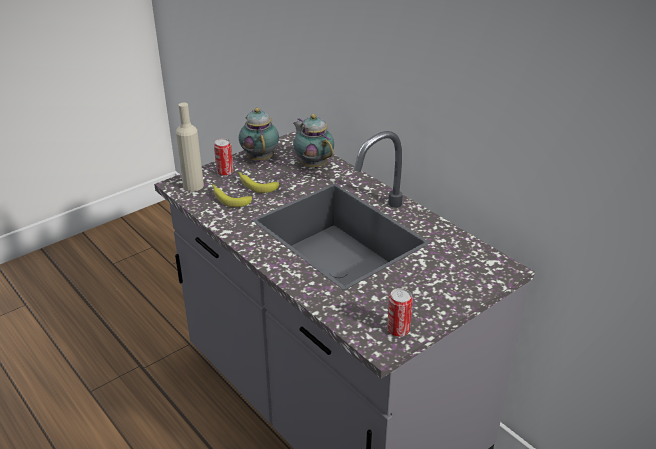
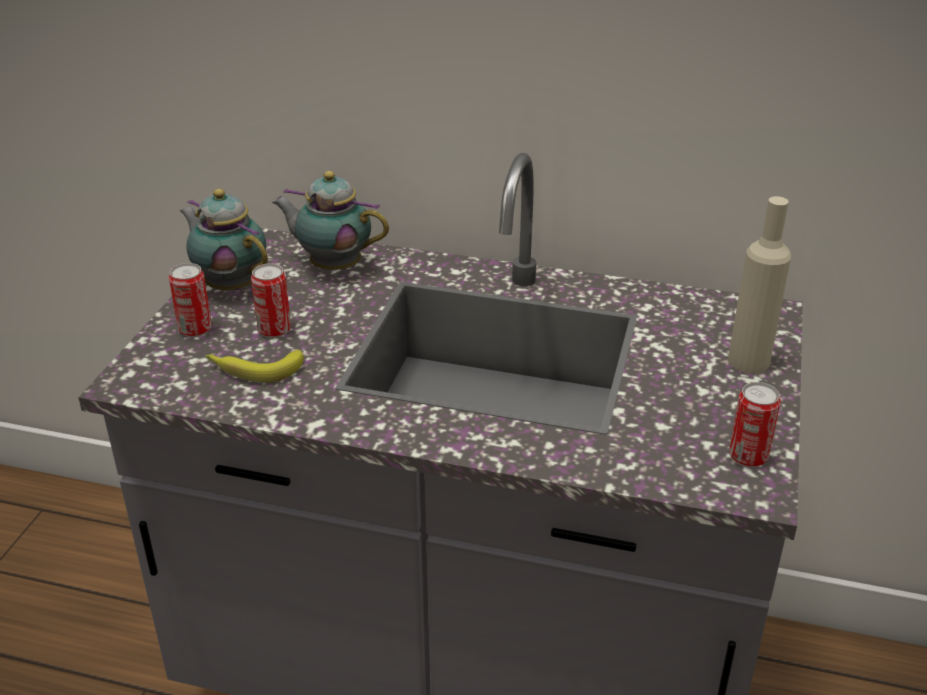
camera: 35 degrees left, 0 degrees up
beige bottle [176,103,204,192] -> beige bottle moved to [728,196,791,374]
banana [238,172,279,193] -> can [251,264,291,338]

